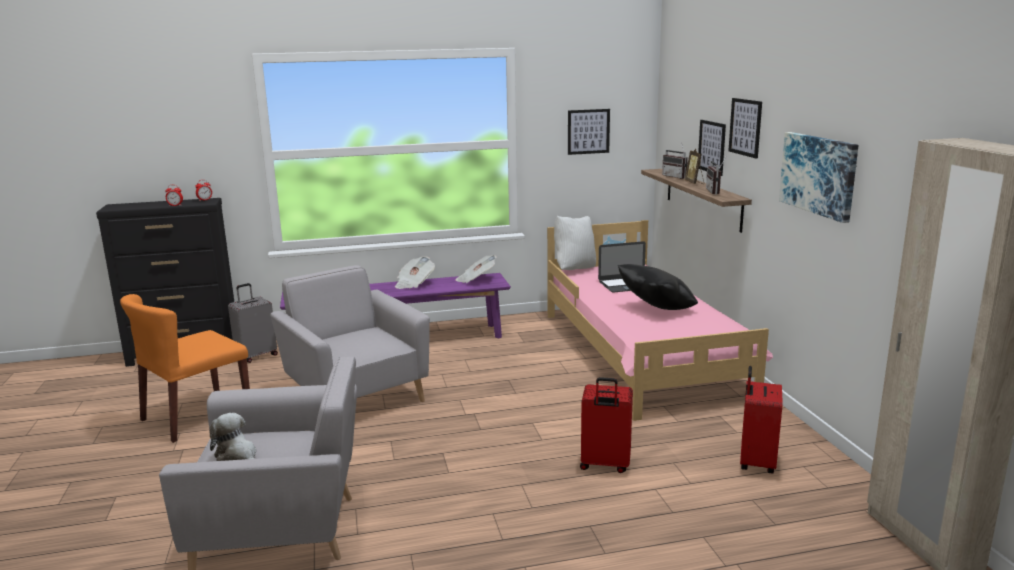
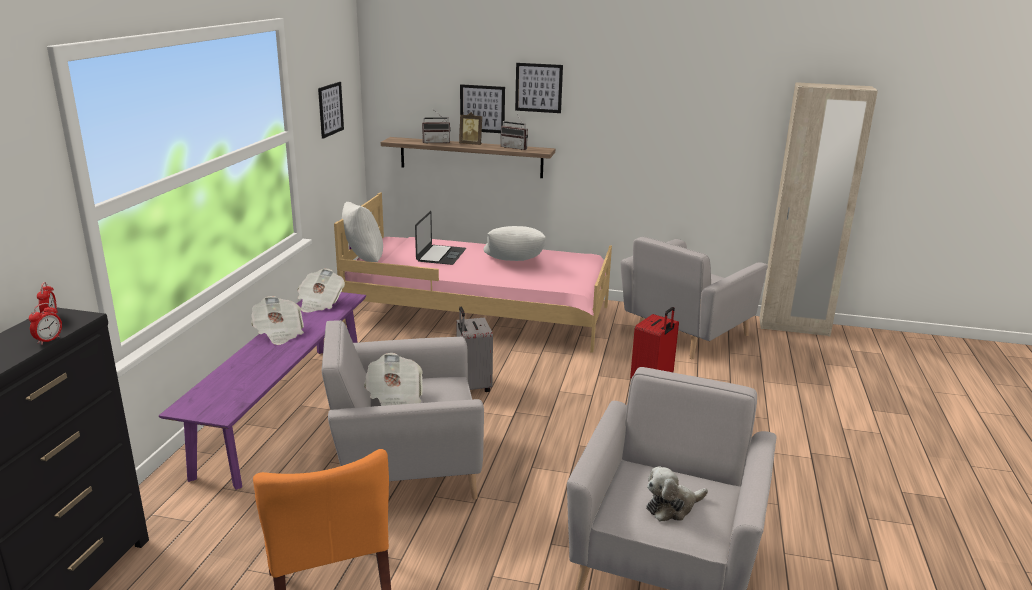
camera: 65 degrees left, 5 degrees up
grey suitcase [228,283,278,363] -> grey suitcase moved to [456,307,493,392]
black pillow [618,264,698,310] -> white pillow [483,226,546,261]
red suitcase [740,366,783,474] -> grey armchair [621,237,768,359]
picture [779,132,859,223] -> none
none -> newspaper [364,353,423,406]

